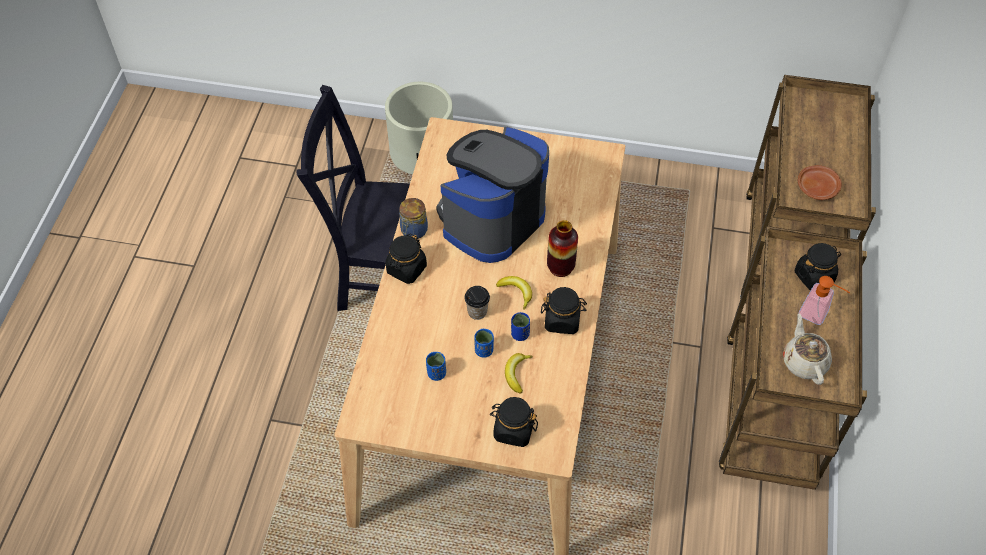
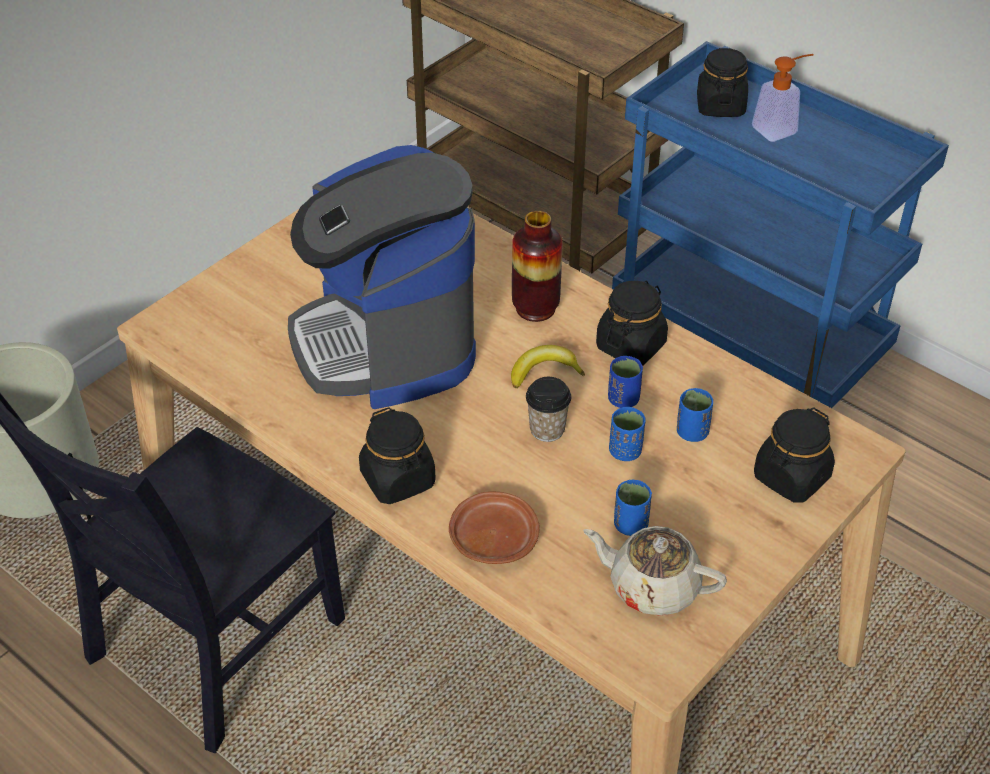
camera: 60 degrees left, 10 degrees down
jar [399,198,428,239] -> none
banana [505,353,533,394] -> blue cup [677,388,713,442]
brown cart [719,226,867,490] -> blue cart [612,41,949,408]
beige teapot [783,313,832,385] -> beige teapot moved to [583,526,727,616]
brown plate [798,165,842,200] -> brown plate moved to [449,491,539,564]

